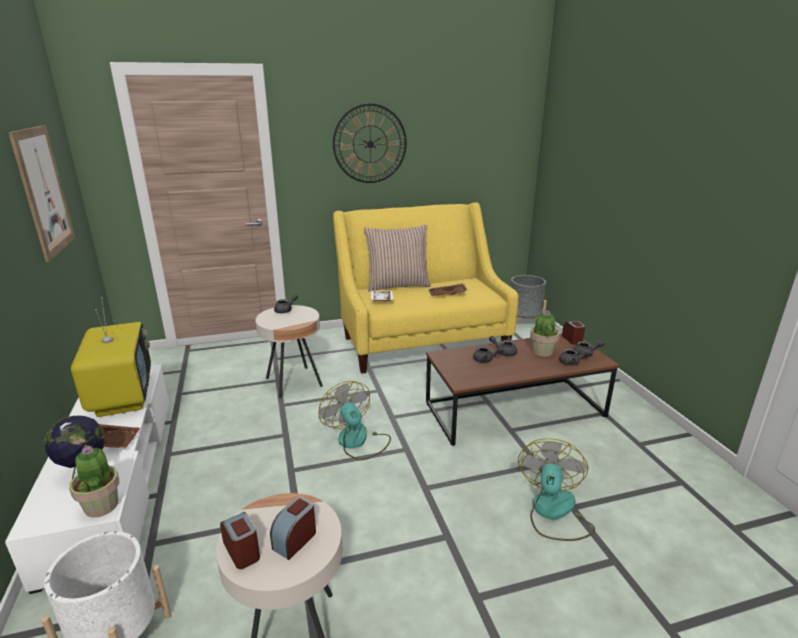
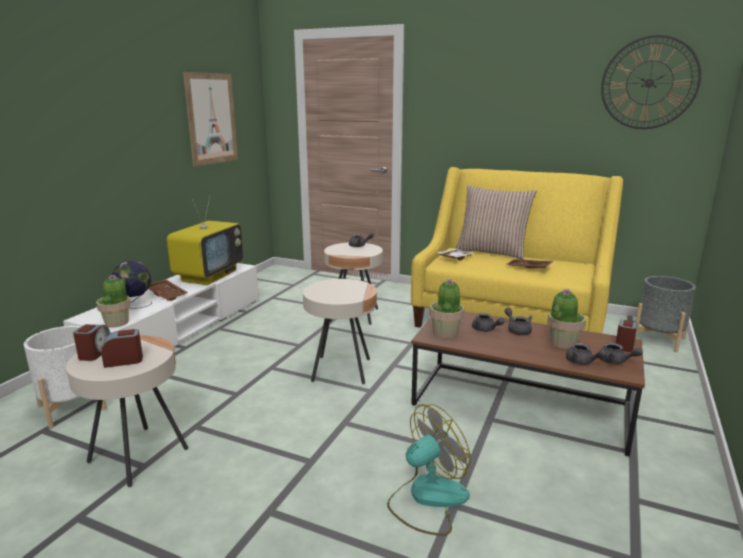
camera: 40 degrees right, 5 degrees down
fan [319,381,391,460] -> beige side table [303,279,377,384]
wall clock [333,103,407,183] -> wall clock moved to [601,34,701,129]
none -> potted plant [429,280,464,338]

